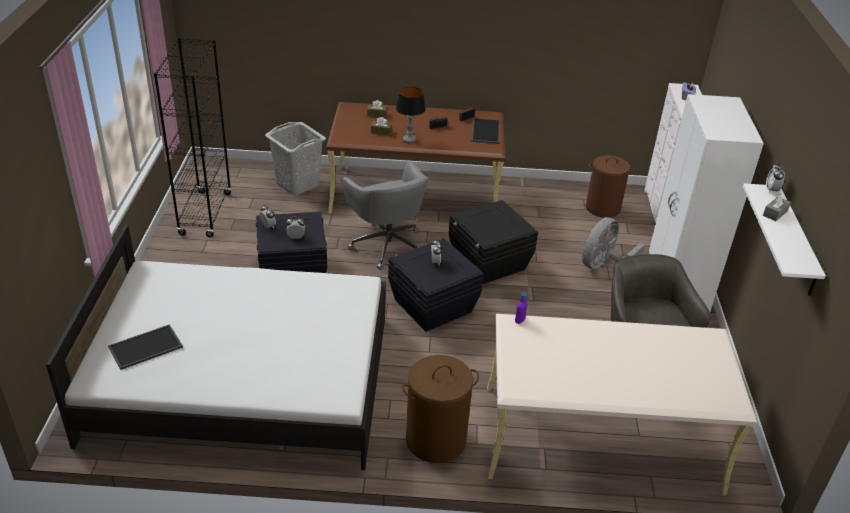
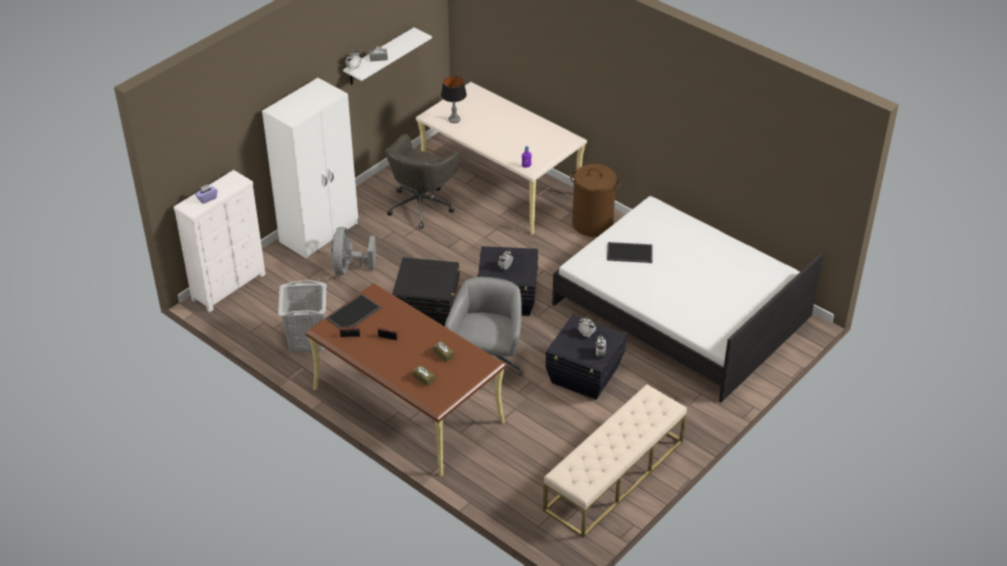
camera: 140 degrees left, 5 degrees up
tray [108,324,183,370] -> tray moved to [607,242,653,263]
black bookcase [154,37,232,237] -> beige bench [543,384,687,538]
grey laundry basket [265,122,326,196] -> grey laundry basket moved to [278,280,326,353]
table lamp [396,87,426,143] -> table lamp moved to [441,76,467,123]
grey fan [582,217,645,270] -> grey fan turned 105 degrees clockwise [331,227,376,275]
brown laundry basket [586,155,634,218] -> none

